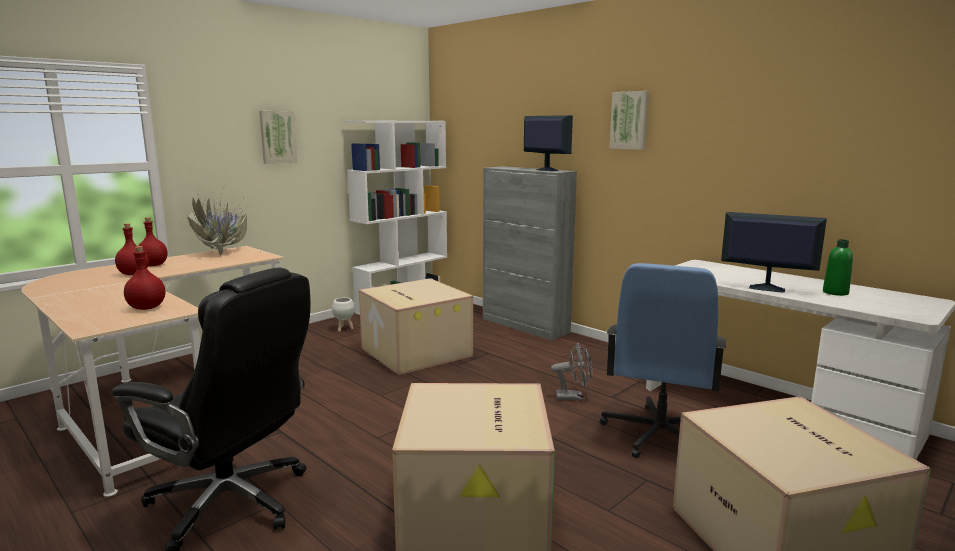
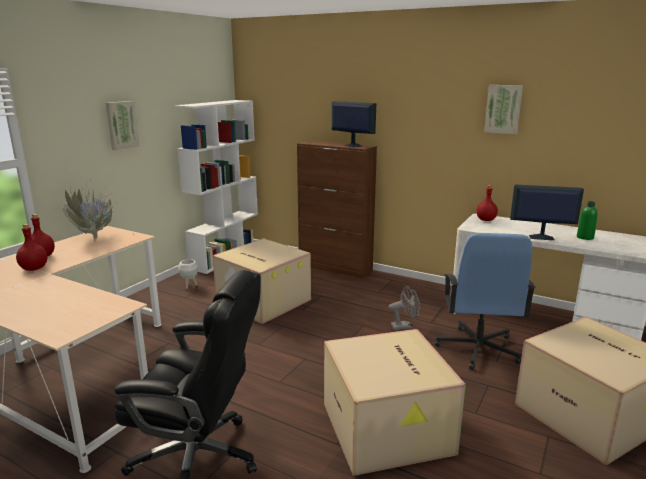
camera: 15 degrees left, 5 degrees up
red bottle [124,246,165,310] -> red bottle moved to [476,185,498,221]
grey cabinet [483,167,577,340] -> brown cabinet [297,141,377,279]
picture [609,91,649,150] -> picture moved to [484,85,523,134]

